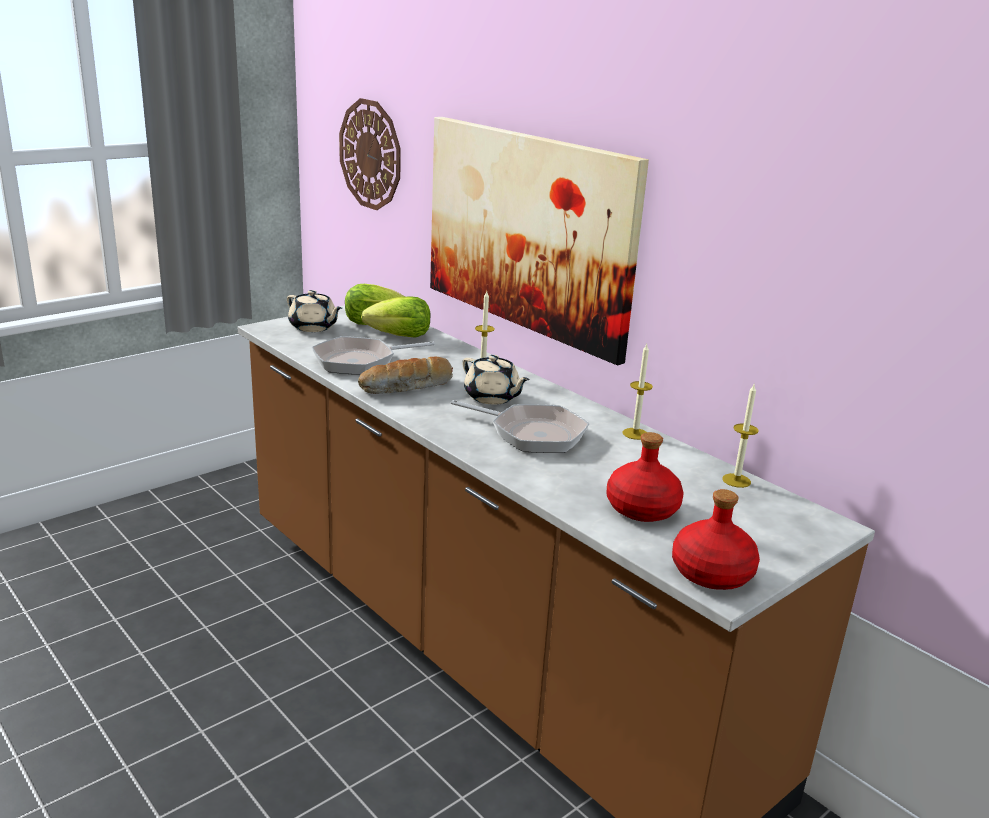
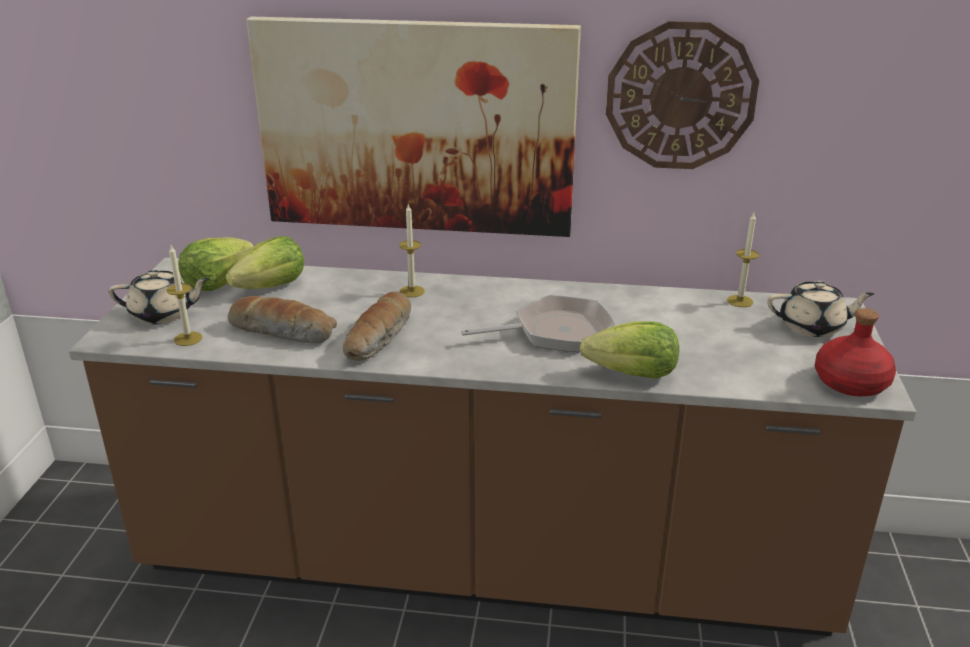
camera: 40 degrees left, 5 degrees up
frying pan [312,336,435,375] -> bread [228,296,337,343]
wall clock [339,98,401,210] -> wall clock moved to [606,21,759,169]
beige teapot [462,355,530,405] -> beige teapot moved to [767,281,874,337]
red bottle [606,432,684,522] -> none
candle [622,344,653,440] -> candle moved to [167,245,203,346]
none -> lettuce [580,321,679,379]

